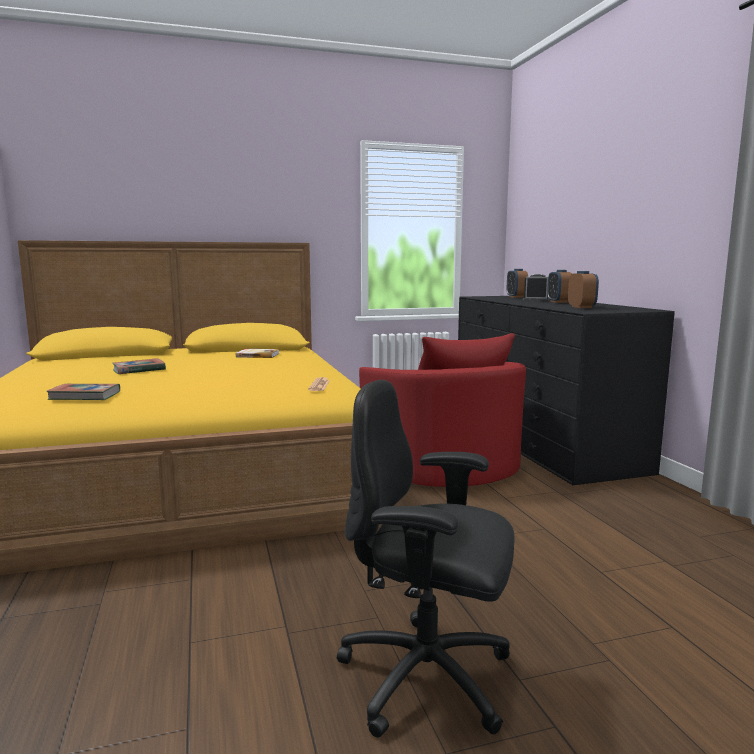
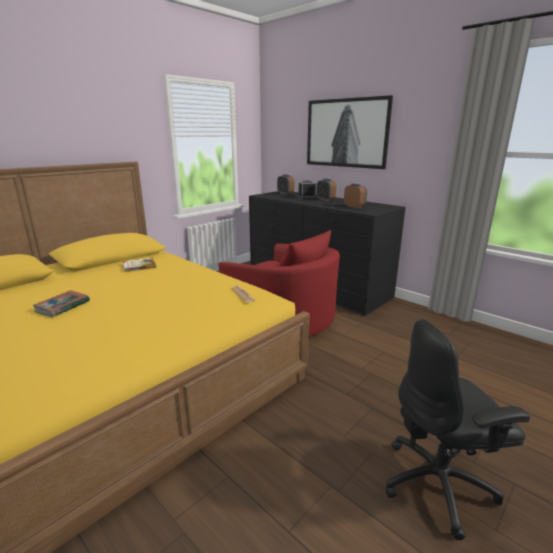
camera: 30 degrees left, 10 degrees up
book [46,384,120,400] -> none
none -> picture [307,95,393,169]

